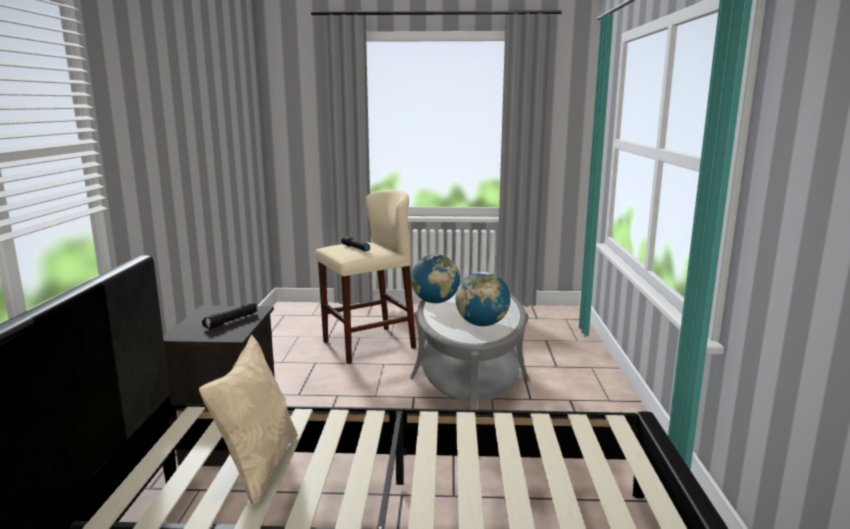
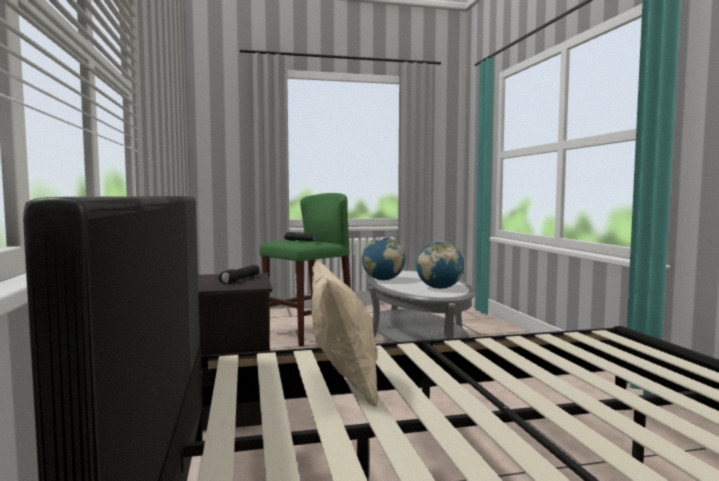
camera: 15 degrees left, 10 degrees down
beige stool [315,190,416,364] -> green stool [259,193,351,346]

